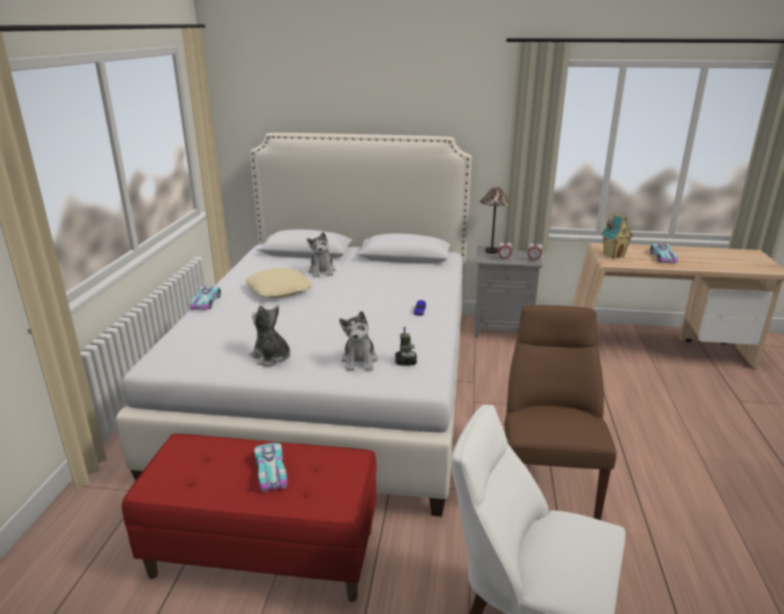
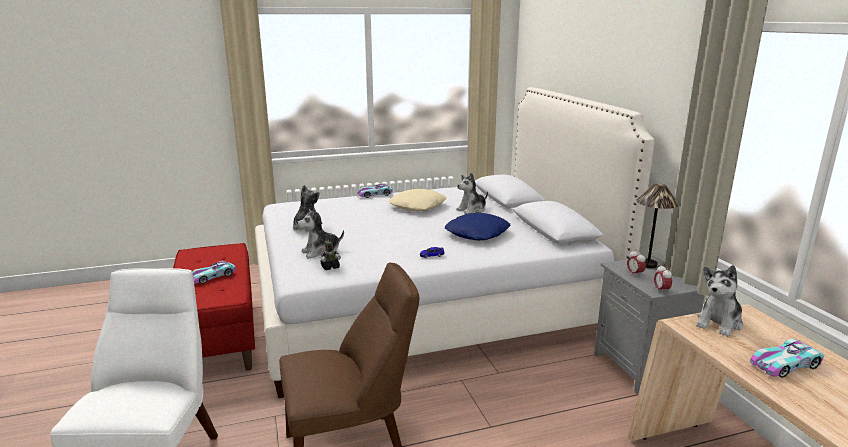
camera: 65 degrees right, 5 degrees down
toy house [601,213,634,259] -> plush toy [696,265,743,337]
none -> blue pillow [445,213,511,240]

